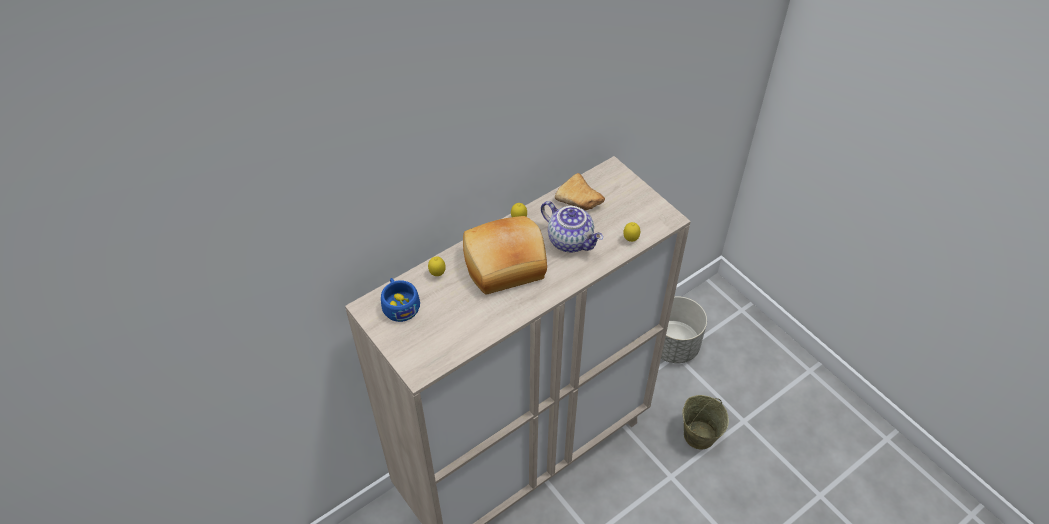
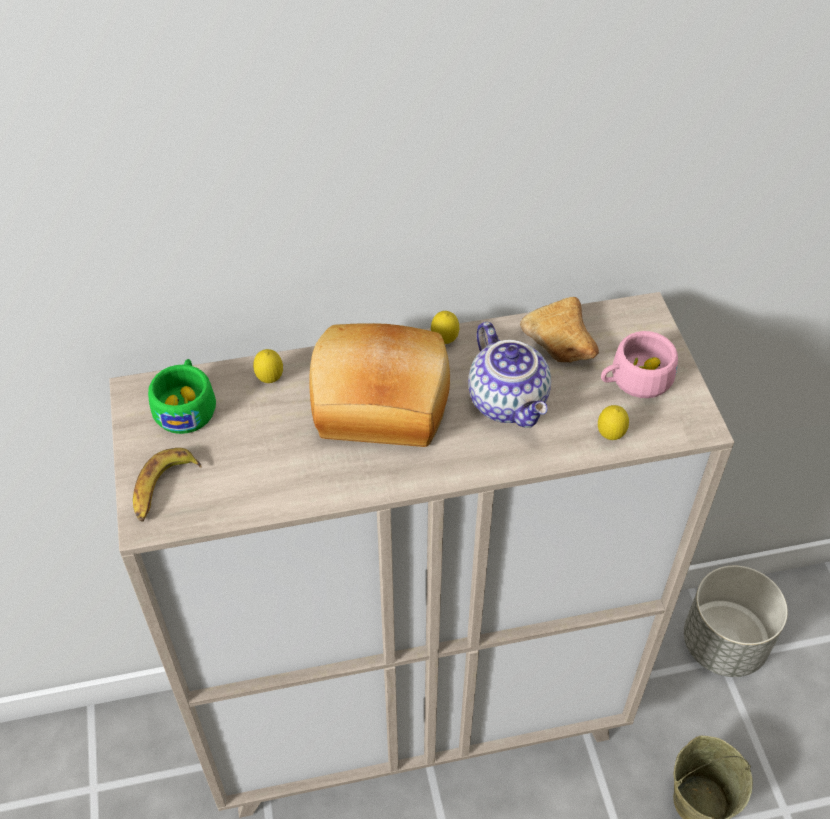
camera: 25 degrees right, 0 degrees up
blue cup [381,278,420,322] -> green cup [148,359,216,434]
none -> banana [133,448,202,522]
none -> pink cup [601,331,678,398]

